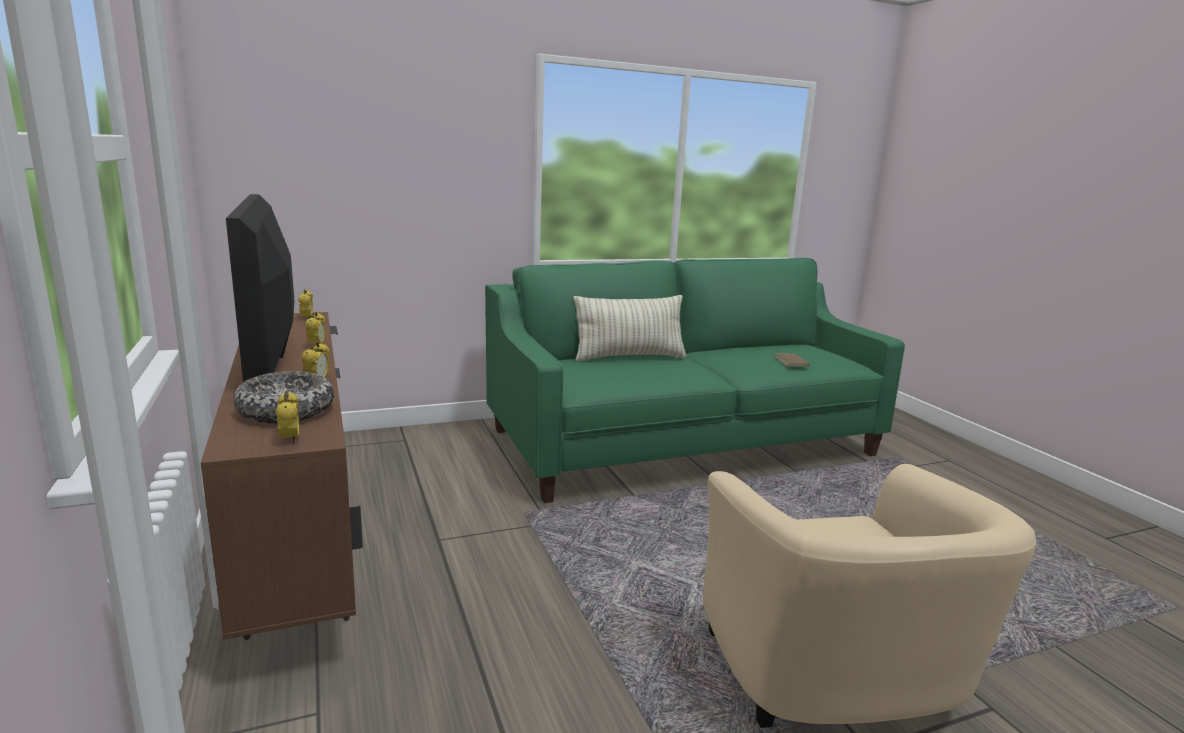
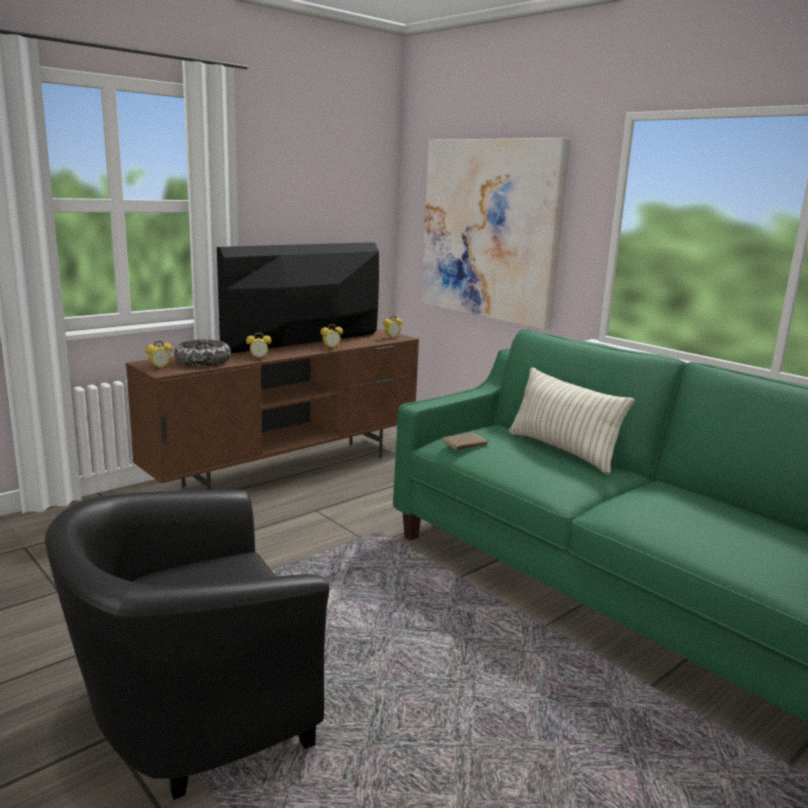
camera: 70 degrees right, 0 degrees up
beige armchair [703,464,1036,728] -> black armchair [45,490,329,800]
brown book [774,353,810,367] -> brown book moved to [442,432,493,450]
none -> picture [421,138,570,330]

